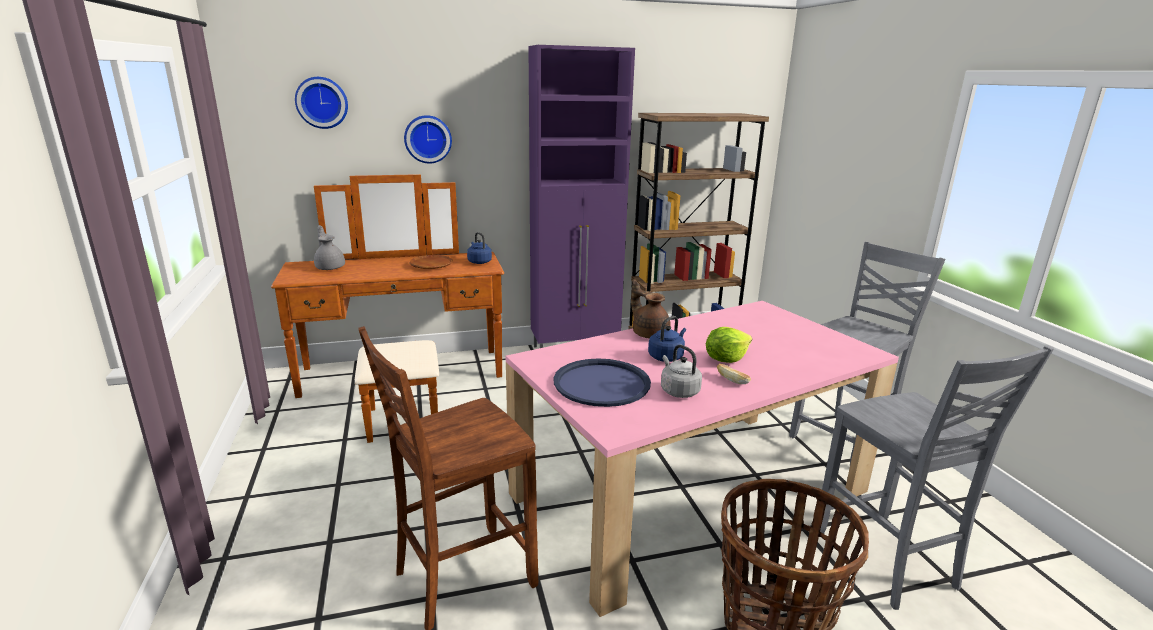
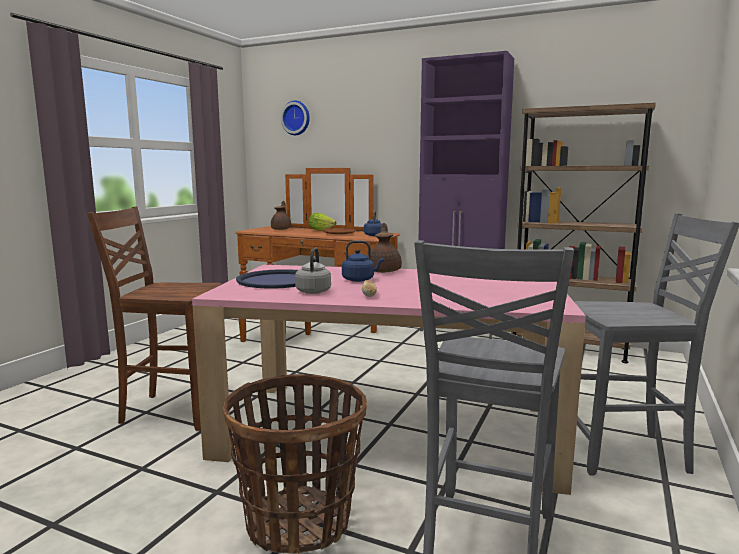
camera: 40 degrees right, 10 degrees down
grey teapot [314,225,345,270] -> brown teapot [271,201,291,230]
wall clock [404,115,452,164] -> none
lettuce [706,327,752,363] -> lettuce moved to [308,213,337,231]

